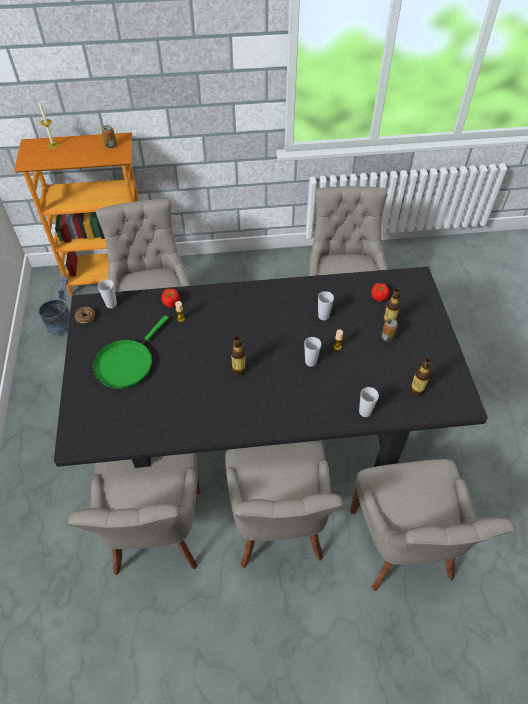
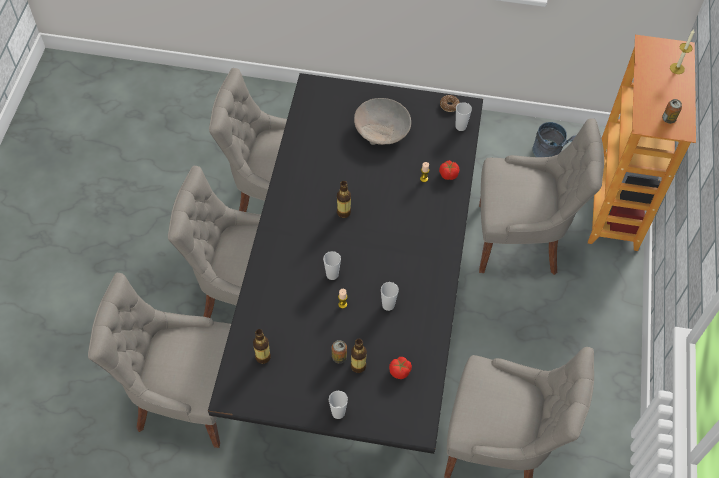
camera: 105 degrees right, 5 degrees up
green frying pan [93,315,169,389] -> beige bowl [354,98,411,145]
cup [359,387,379,417] -> cup moved to [329,391,348,419]

